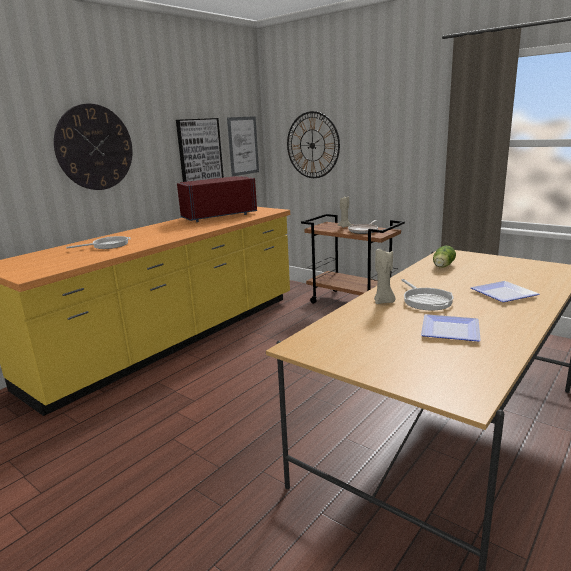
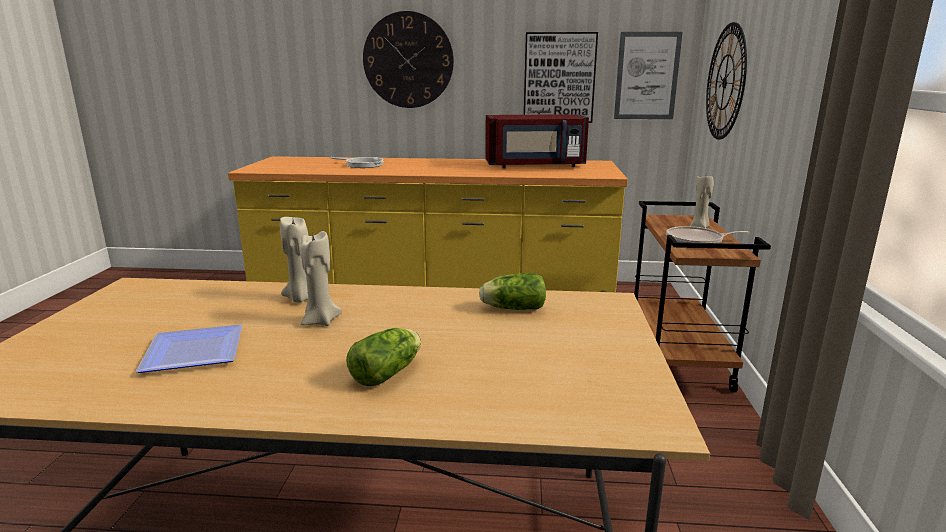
camera: 55 degrees right, 0 degrees up
red microwave [177,176,257,222] -> red microwave turned 150 degrees clockwise [485,114,589,168]
frying pan [401,279,453,310] -> beige candle [300,231,342,326]
plate [470,281,540,302] -> lettuce [346,328,421,386]

